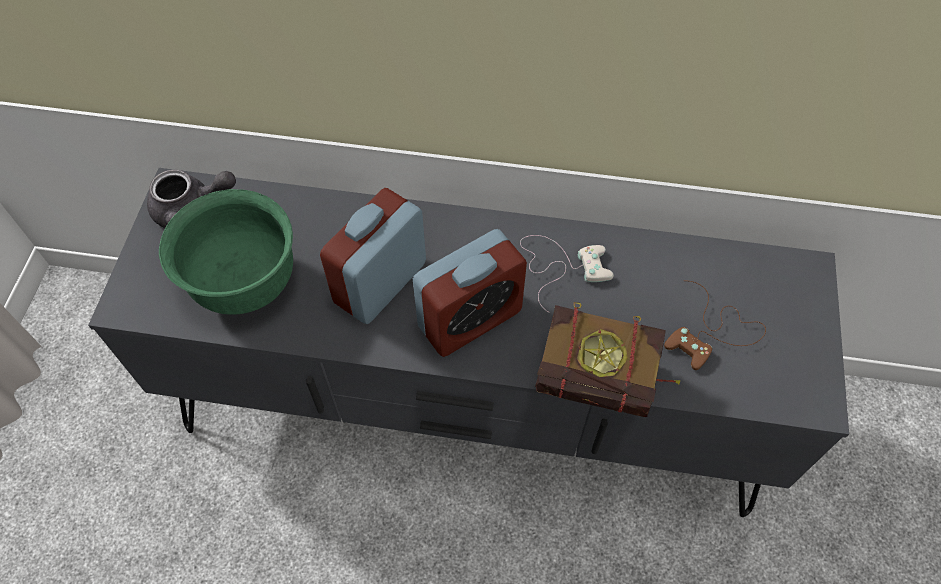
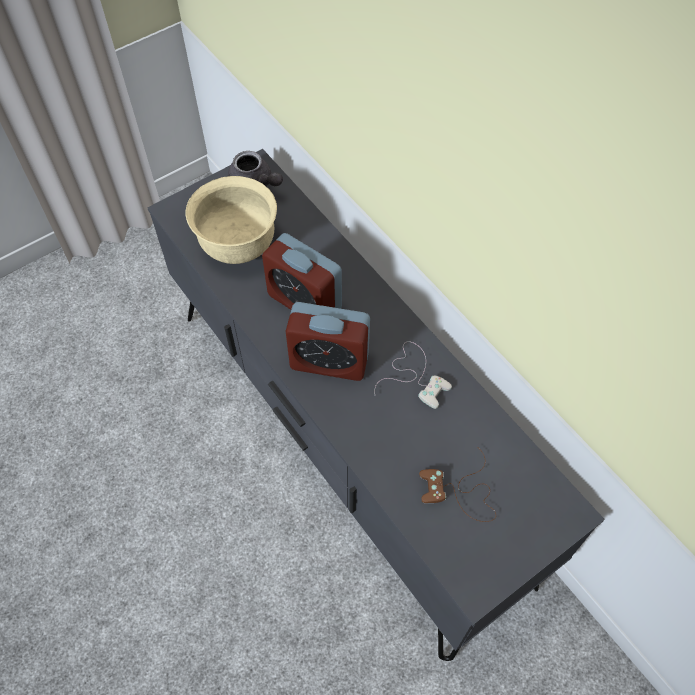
camera: 45 degrees right, 0 degrees up
green bowl [159,189,293,315] -> beige bowl [185,176,277,264]
alarm clock [320,188,426,324] -> alarm clock turned 135 degrees counterclockwise [262,233,342,310]
book [535,302,680,417] -> none

